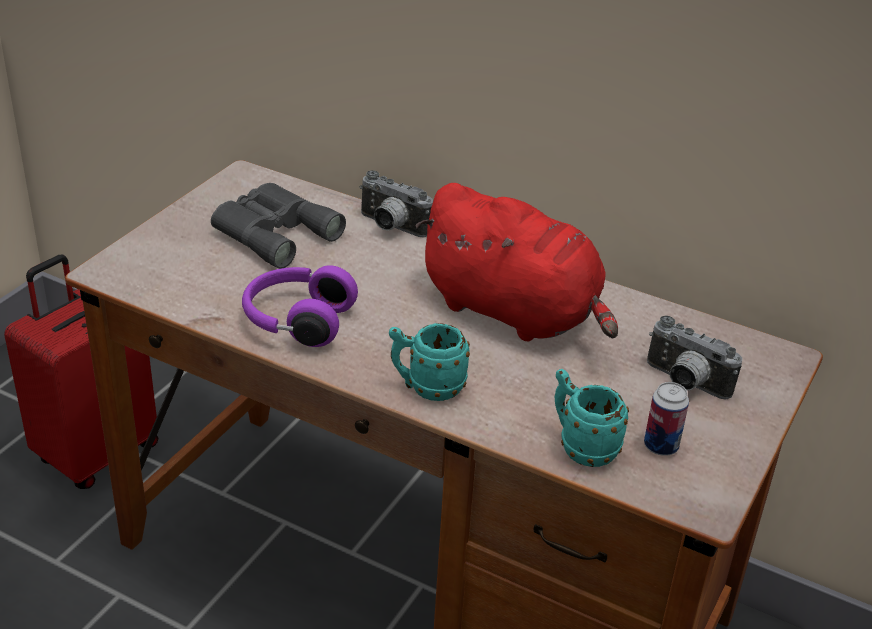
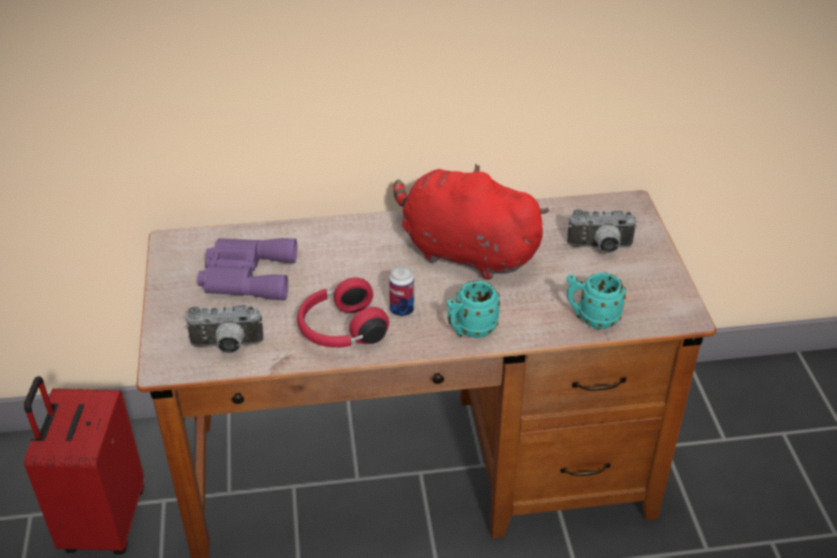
camera: 35 degrees left, 5 degrees up
grey binoculars [211,183,346,269] -> purple binoculars [197,238,297,300]
purple headphones [242,265,358,347] -> red headphones [297,278,389,348]
camera [359,170,433,237] -> camera moved to [185,305,263,354]
red plush toy [415,183,618,341] -> red plush toy turned 150 degrees counterclockwise [393,163,550,280]
can [644,382,689,456] -> can moved to [389,266,414,317]

